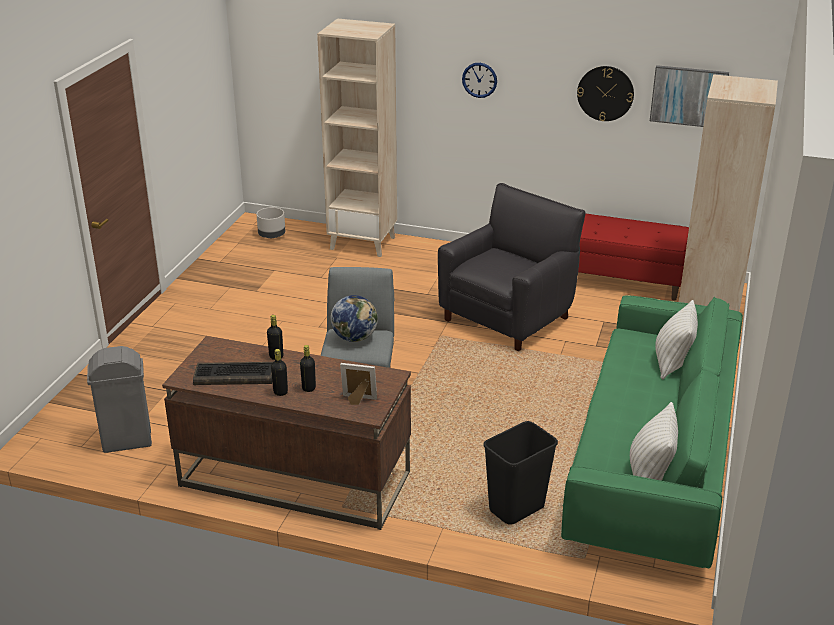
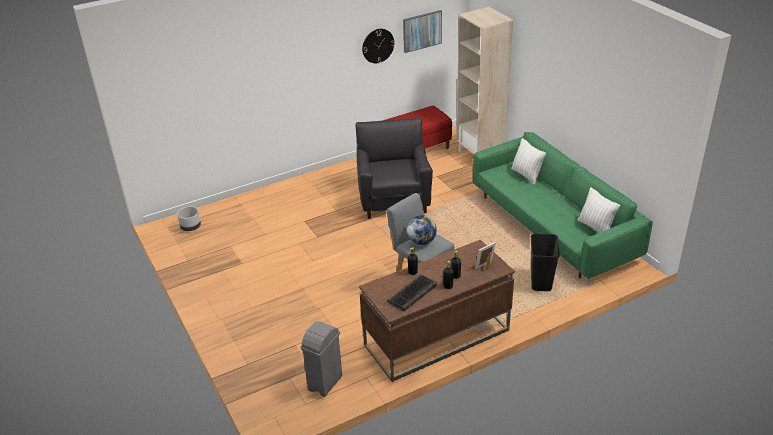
camera: 45 degrees left, 5 degrees up
beige bookcase [317,18,397,257] -> none
wall clock [462,63,497,98] -> none

